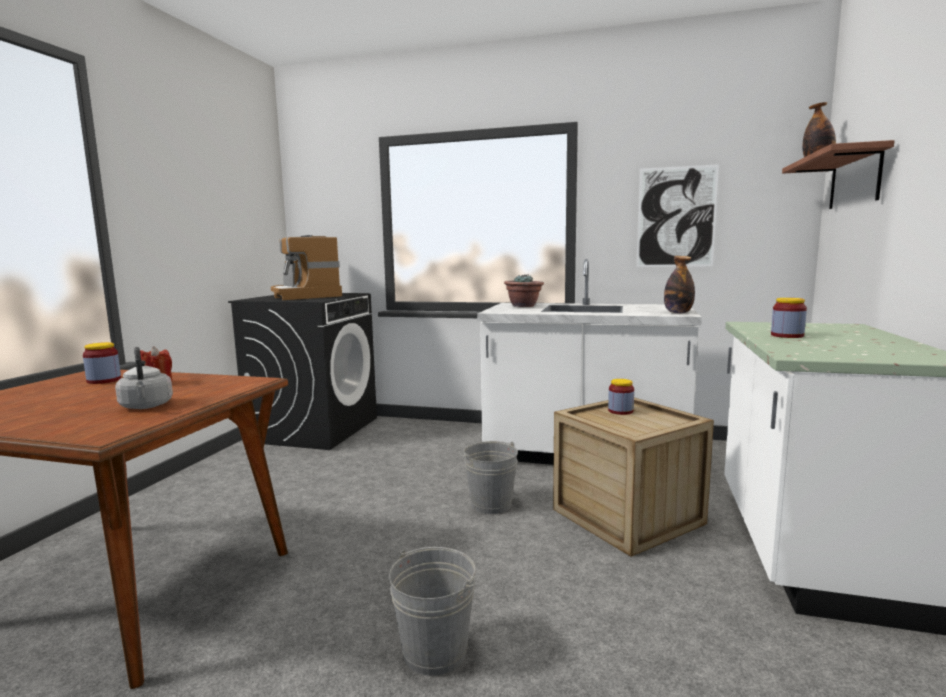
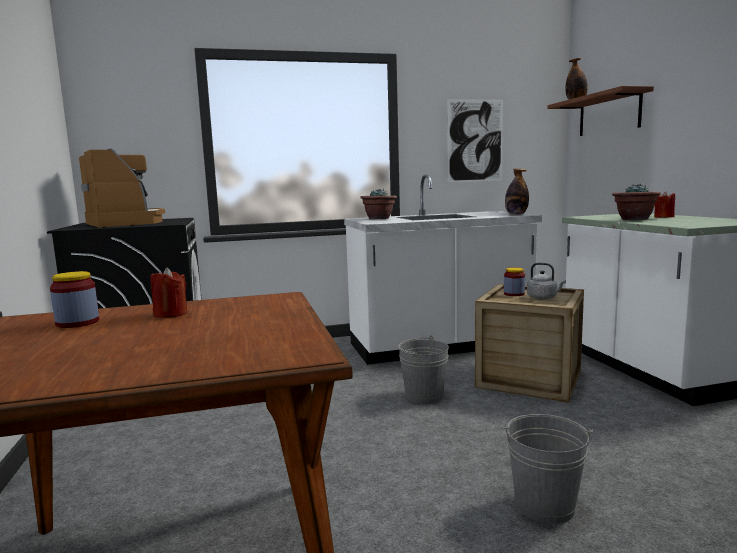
camera: 30 degrees left, 0 degrees up
grey kettle [115,347,173,409] -> grey kettle moved to [527,263,566,299]
coffee machine [271,235,342,300] -> coffee machine turned 150 degrees counterclockwise [79,149,165,228]
jar [771,298,807,338] -> potted plant [612,184,661,220]
none -> red candle [654,191,675,218]

